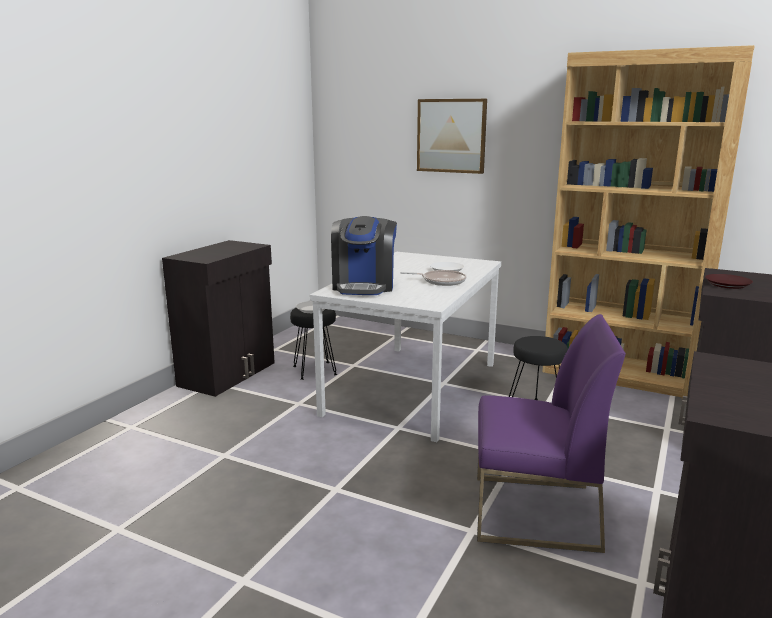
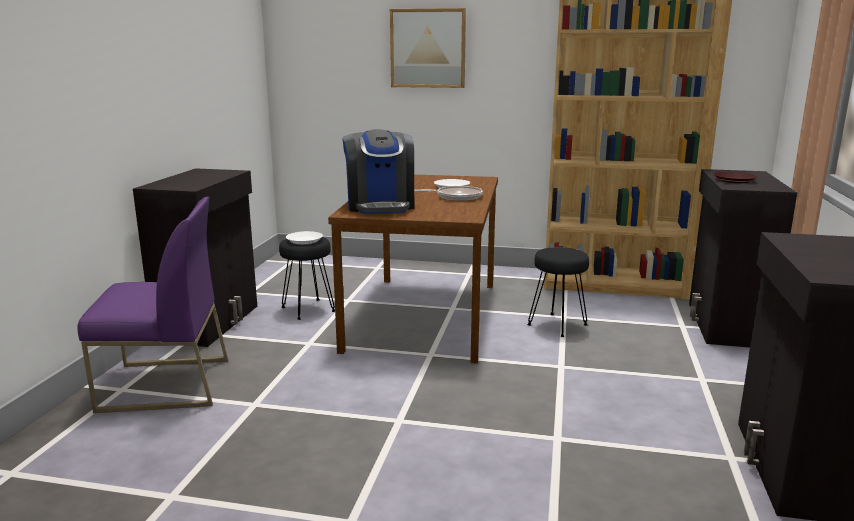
camera: 15 degrees left, 0 degrees up
white dining table [310,252,501,442] -> brown dining table [328,175,498,364]
purple chair [477,314,626,553] -> purple chair moved to [77,197,228,413]

